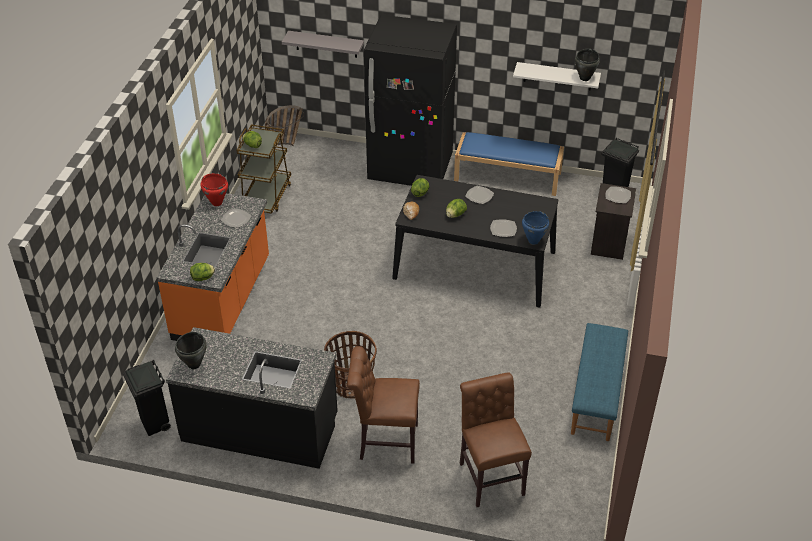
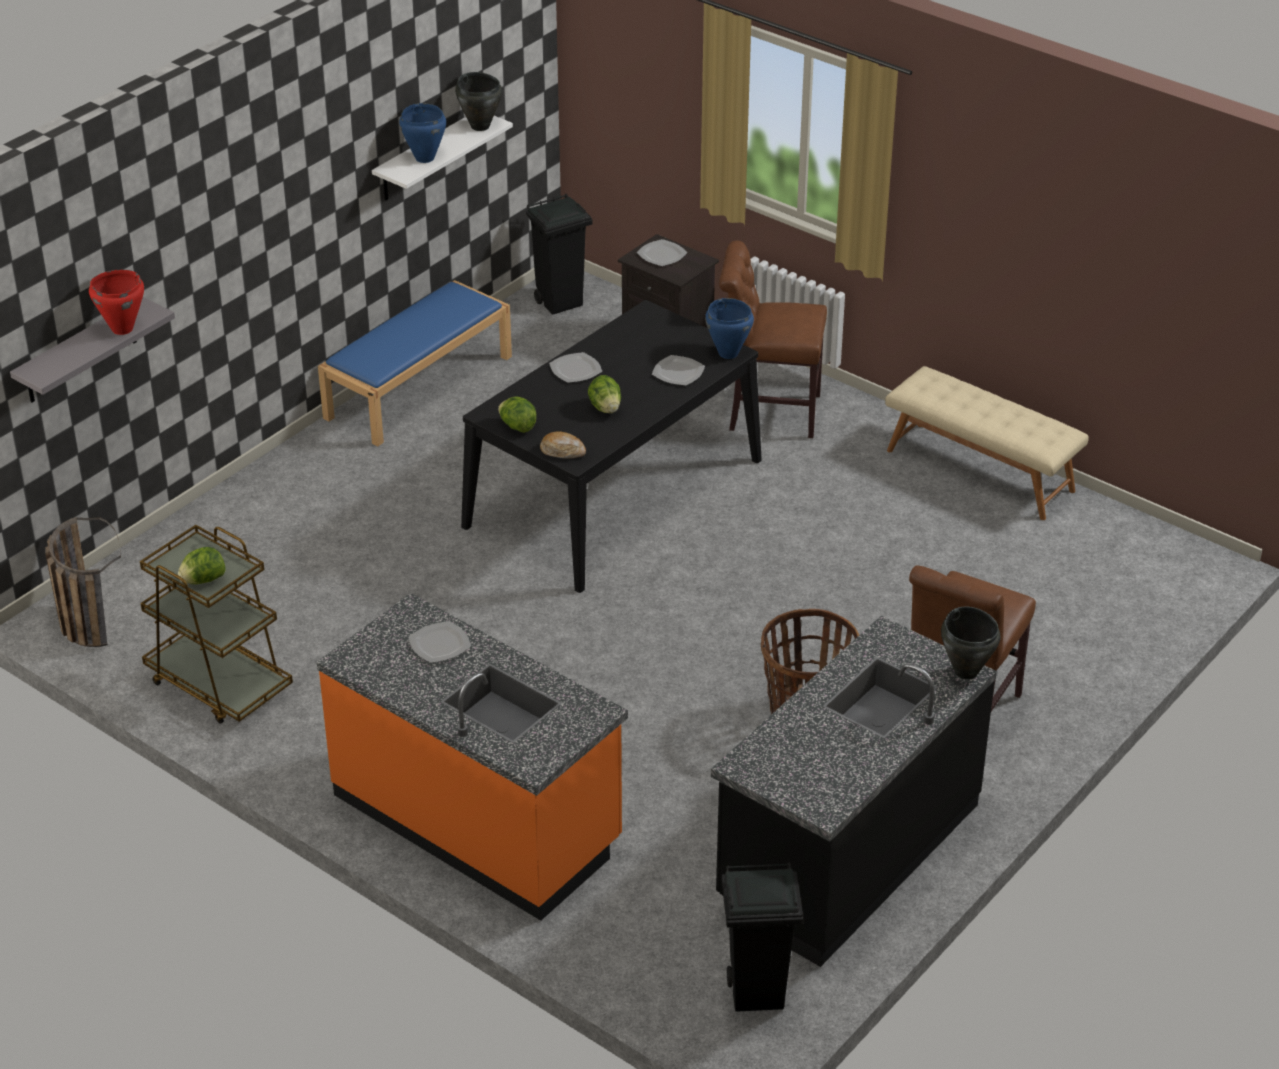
camera: 65 degrees left, 5 degrees down
black cooking pot [175,332,207,369] -> black cooking pot moved to [941,607,1000,680]
lettuce [190,263,215,281] -> none
red cooking pot [201,173,228,206] -> red cooking pot moved to [89,270,144,335]
black fridge [364,15,457,186] -> none
brown chair [460,373,532,507] -> brown chair moved to [719,240,827,438]
blue bench [571,323,628,441] -> beige bench [885,366,1089,520]
none -> blue cooking pot [399,103,446,163]

